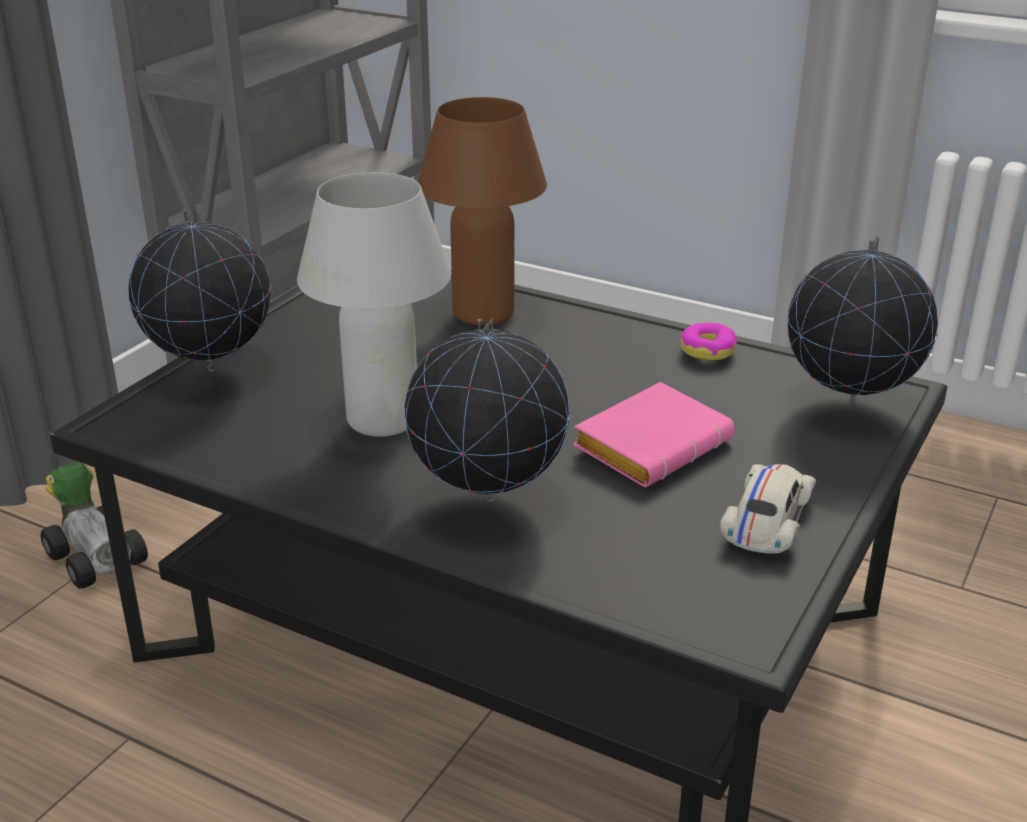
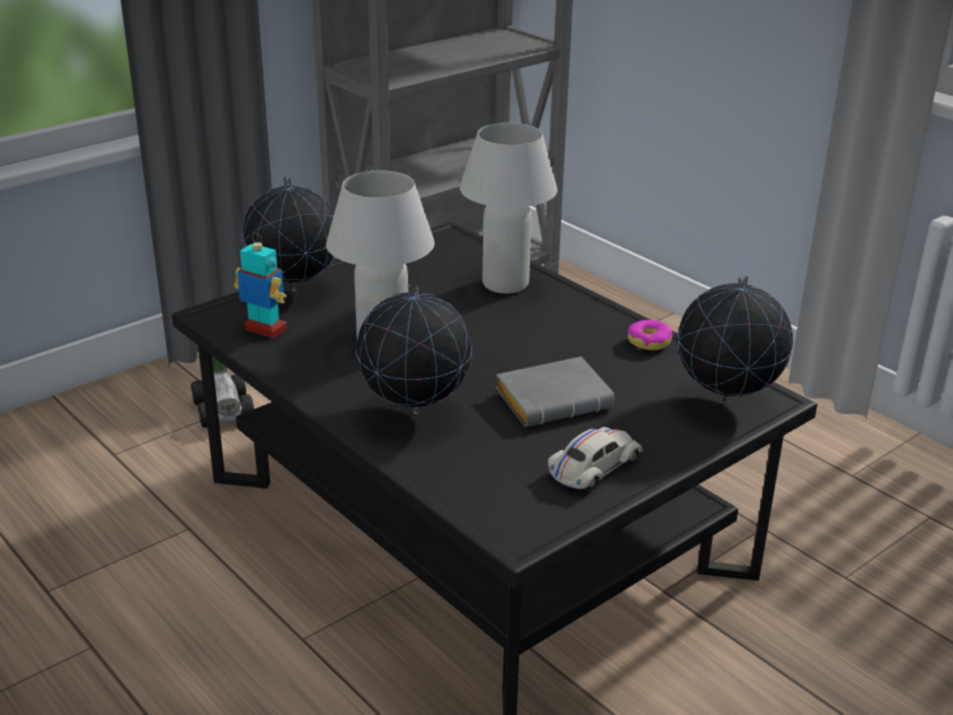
camera: 20 degrees right, 0 degrees up
brown table lamp [418,97,547,326] -> white table lamp [460,123,557,294]
pink book [573,382,735,487] -> grey book [495,356,615,427]
none -> toy robot [234,233,287,338]

